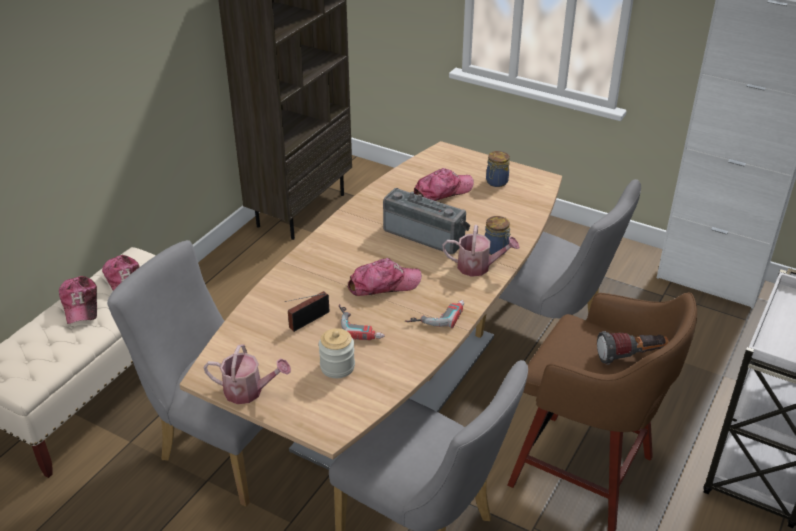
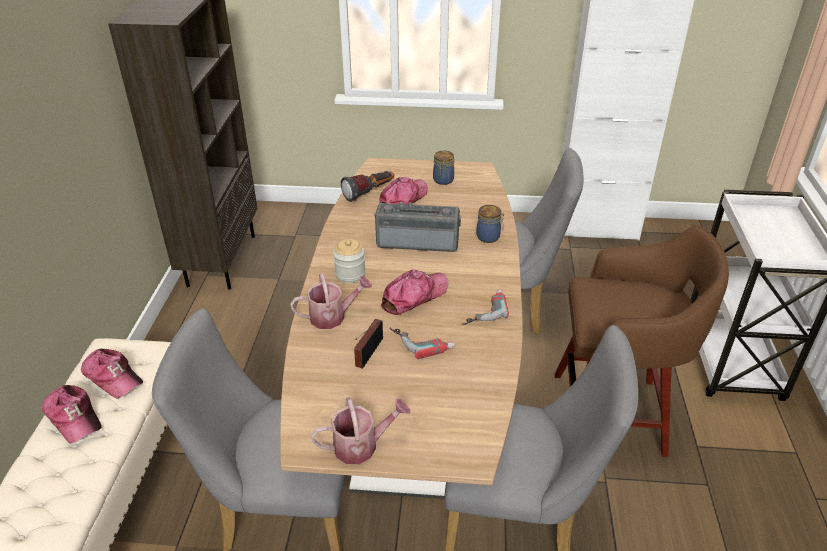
camera: 25 degrees left, 0 degrees up
jar [319,328,355,378] -> jar moved to [333,239,366,283]
watering can [442,225,520,277] -> watering can moved to [290,274,372,329]
flashlight [597,331,670,365] -> flashlight moved to [341,171,394,202]

